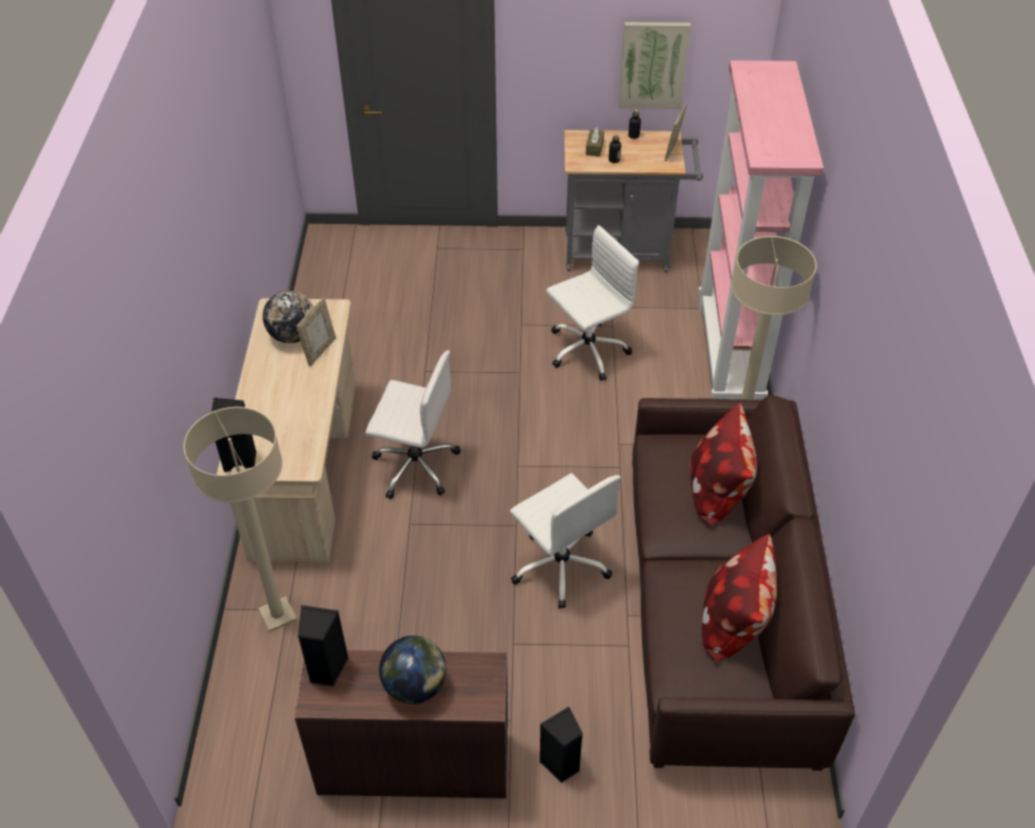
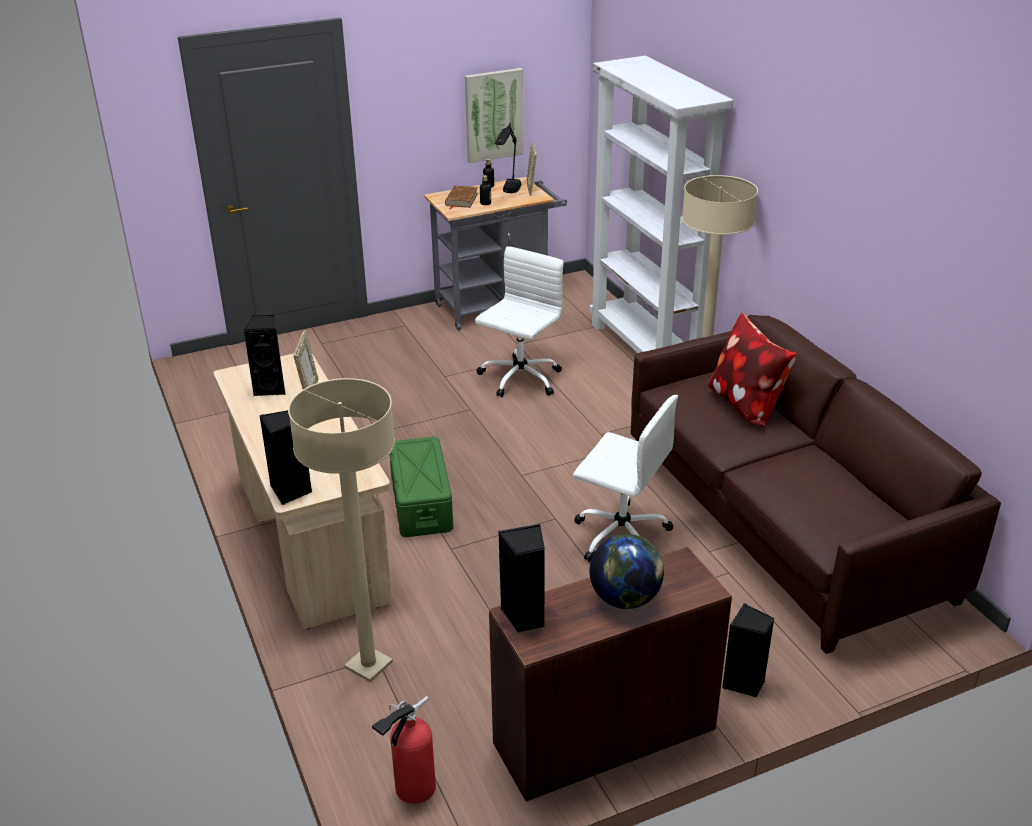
camera: 25 degrees left, 15 degrees down
globe [263,291,313,343] -> black speaker [243,315,285,396]
white office chair [365,350,460,499] -> green storage box [389,437,453,537]
brown tissue box [586,127,604,157] -> brown book [445,186,478,209]
pink bookcase [698,60,824,400] -> white bookcase [589,56,734,353]
pillow [702,534,777,662] -> none
none -> fire extinguisher [372,696,436,804]
none -> black table lamp [495,123,521,193]

